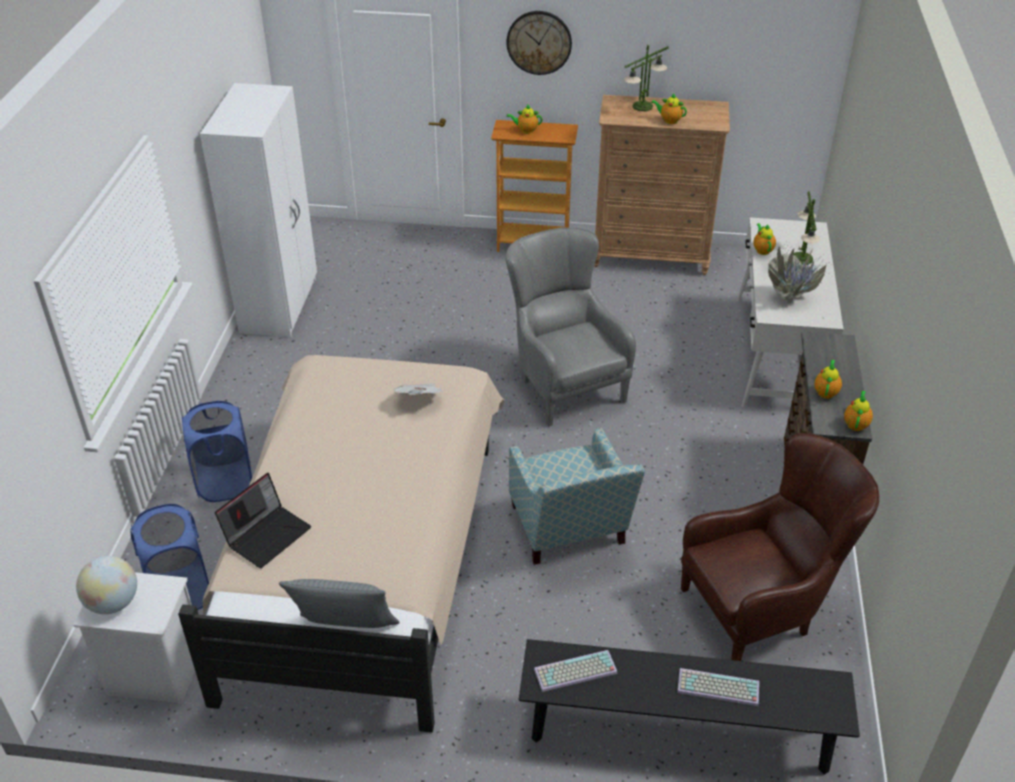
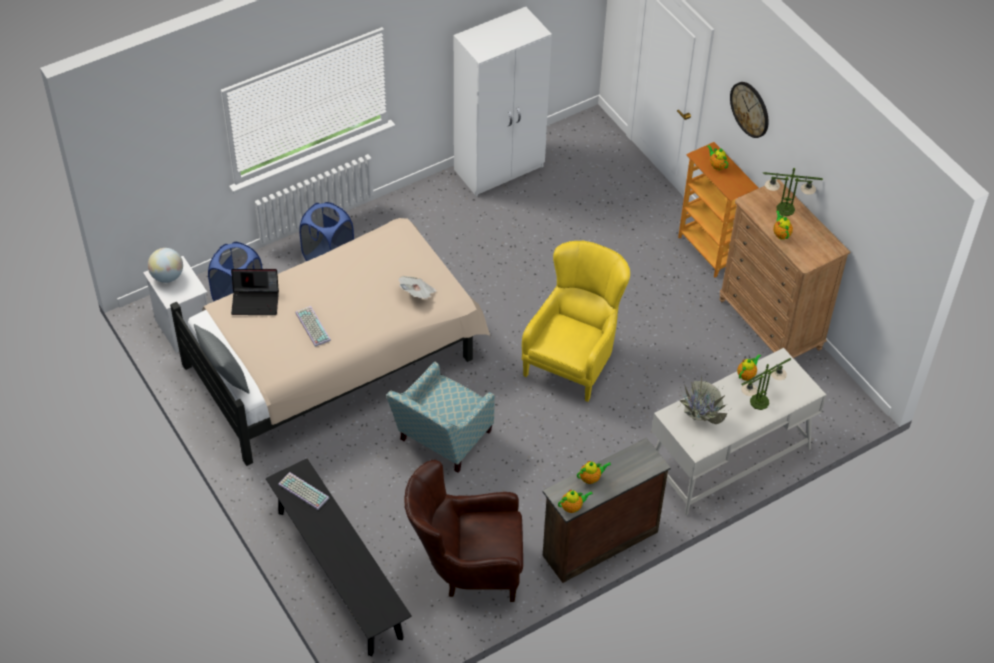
camera: 50 degrees right, 10 degrees up
grey armchair [506,228,636,426] -> yellow armchair [522,241,630,402]
keyboard [677,668,759,706] -> keyboard moved to [295,306,331,347]
brown armchair [681,433,879,661] -> brown armchair turned 150 degrees clockwise [404,459,523,602]

